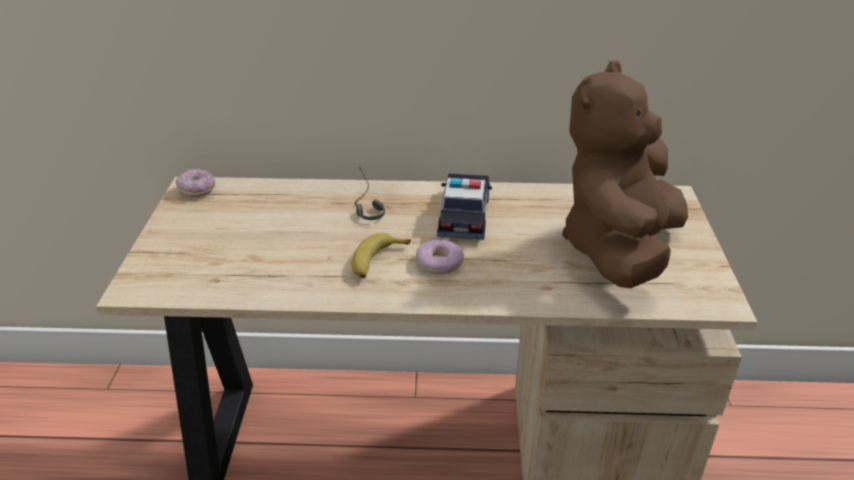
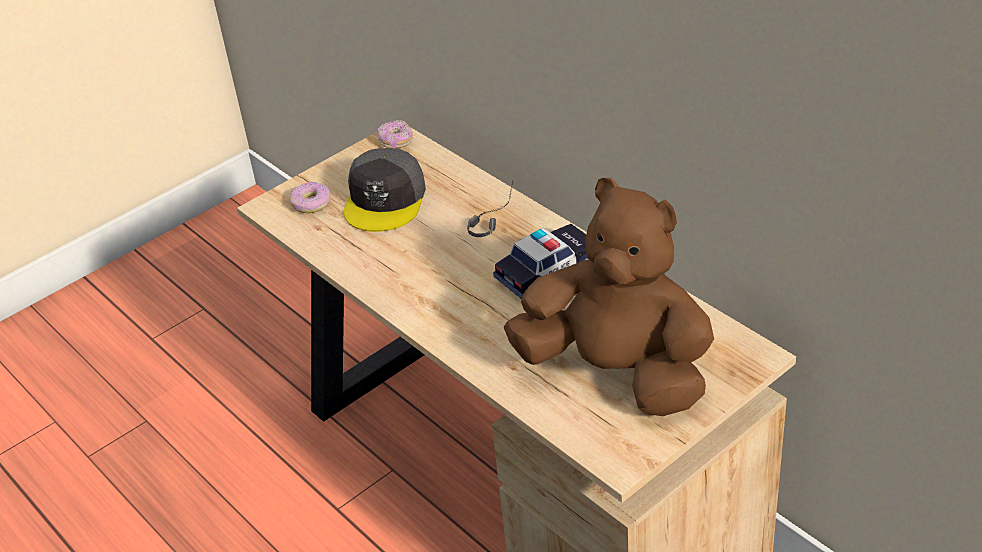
camera: 50 degrees right, 5 degrees up
banana [351,233,411,278] -> none
donut [416,239,464,274] -> donut moved to [289,182,331,213]
brown plush toy [562,60,688,288] -> brown plush toy turned 45 degrees clockwise [504,178,714,416]
none -> grey cap [344,148,426,232]

